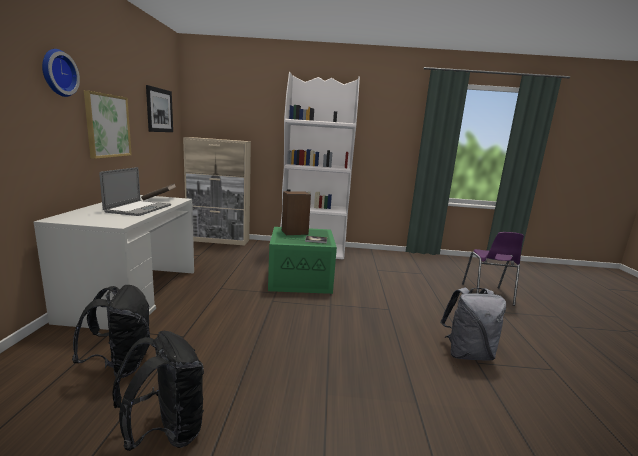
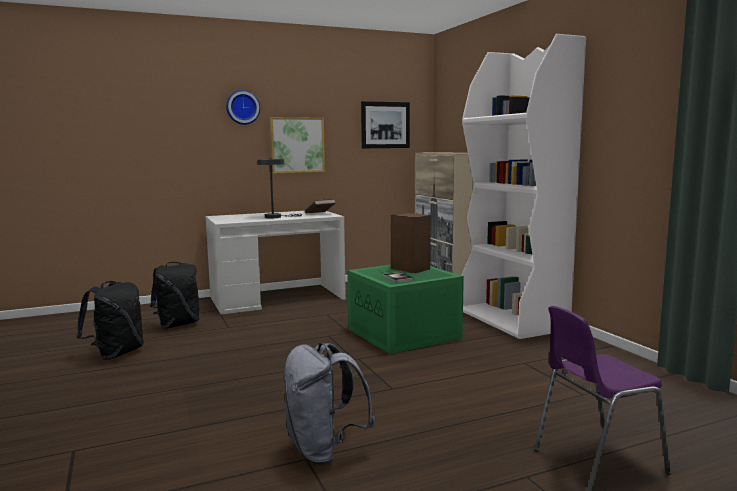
camera: 65 degrees right, 5 degrees down
laptop [99,167,171,216] -> grey table lamp [257,158,302,218]

